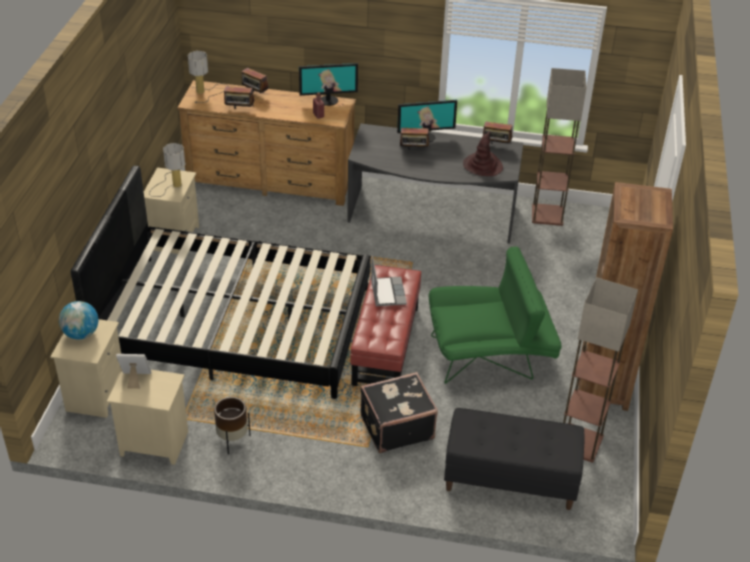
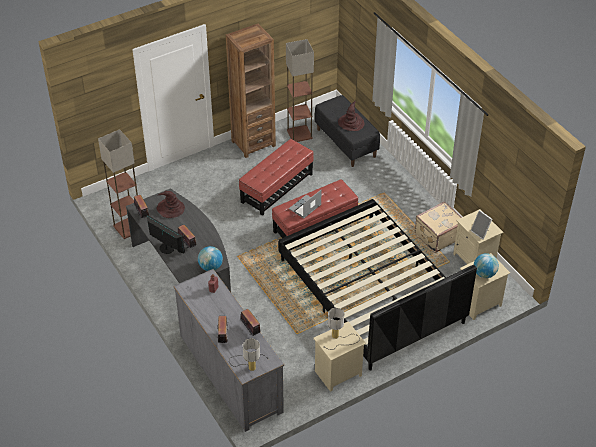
camera: 130 degrees left, 5 degrees up
brown dresser [177,80,356,206] -> grey dresser [173,269,284,432]
brown planter [214,397,251,454] -> beige suitcase [415,201,462,253]
monitor [299,63,358,106] -> none
black suitcase [360,372,438,453] -> none
green armchair [429,247,562,384] -> red ottoman [239,139,314,216]
none -> globe [198,246,223,271]
none -> brown hat [338,101,364,131]

